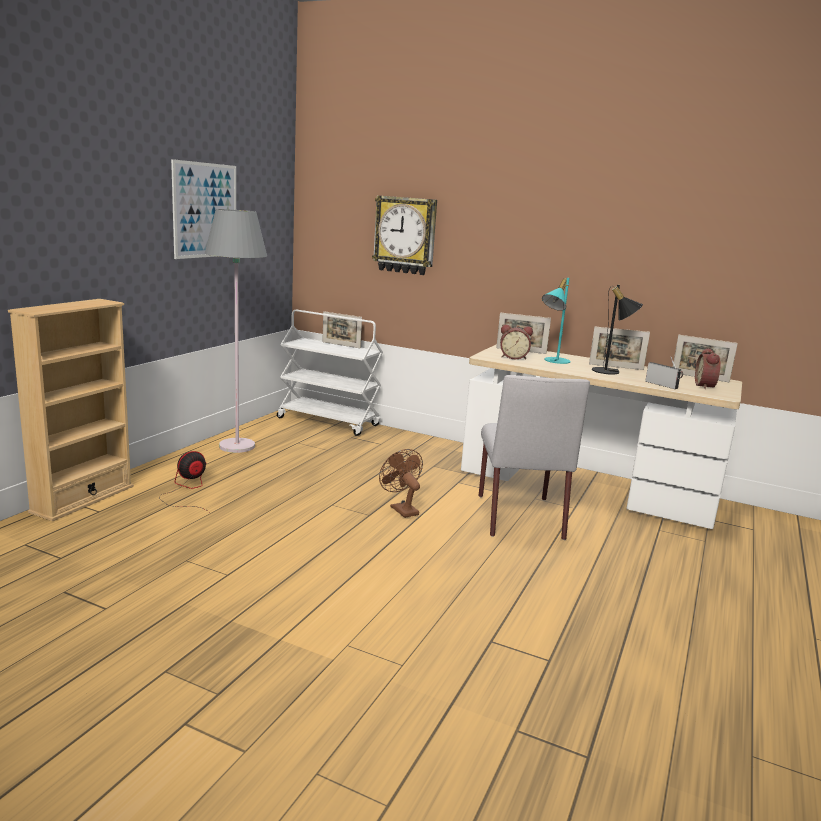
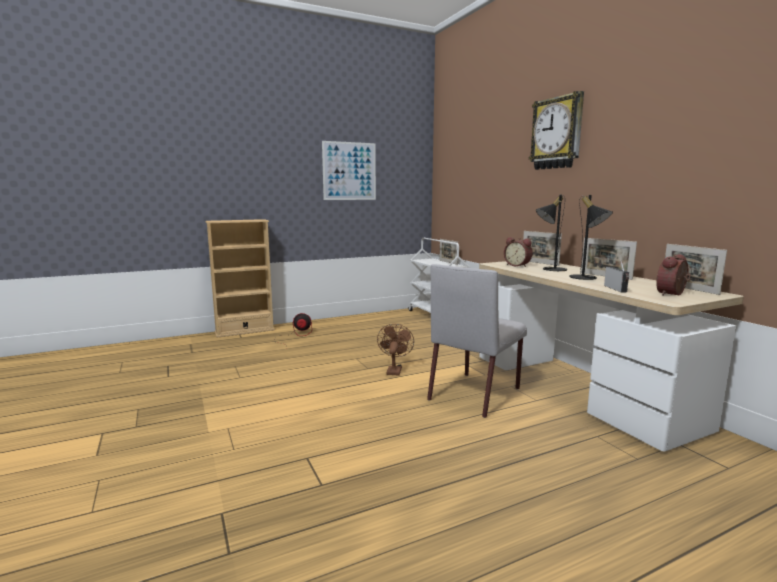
camera: 40 degrees right, 5 degrees down
grey floor lamp [205,209,267,453] -> none
wall clock [372,195,437,275] -> wall clock moved to [529,91,584,170]
turquoise table lamp [542,278,570,364] -> black table lamp [536,195,567,271]

